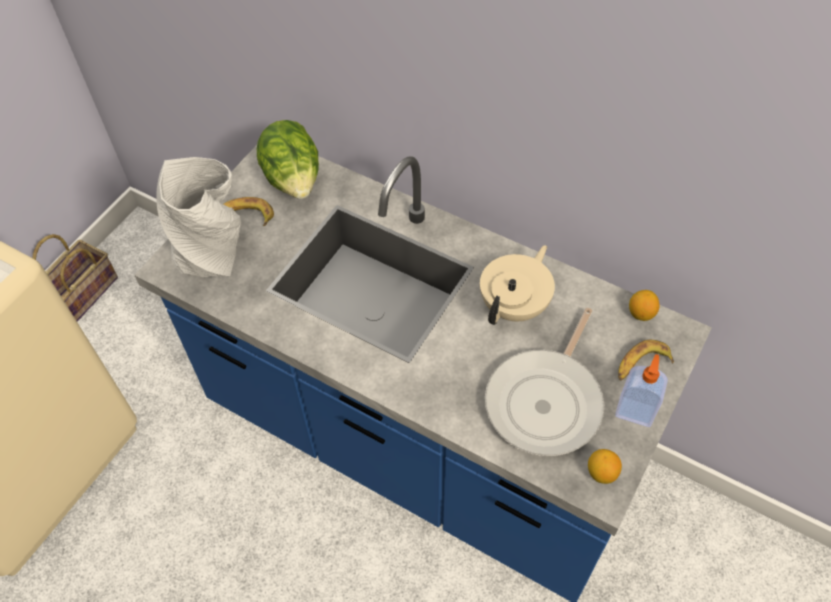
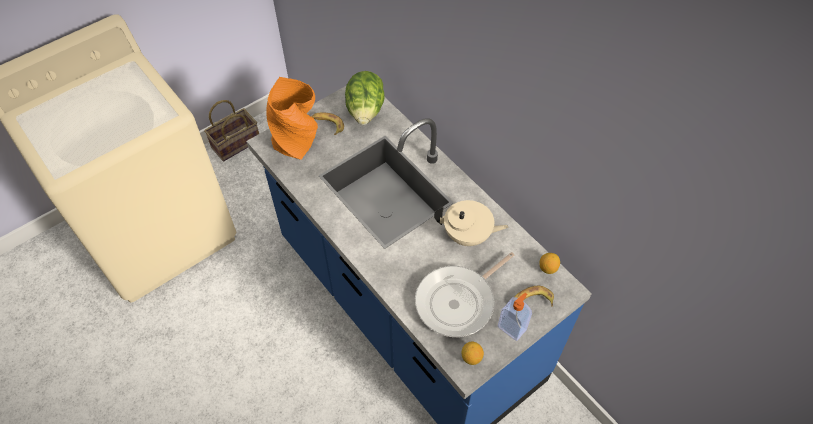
camera: 20 degrees right, 0 degrees up
grey vase [156,157,241,277] -> orange vase [266,77,318,160]
beige teapot [480,245,555,325] -> beige teapot turned 45 degrees clockwise [434,200,509,246]

